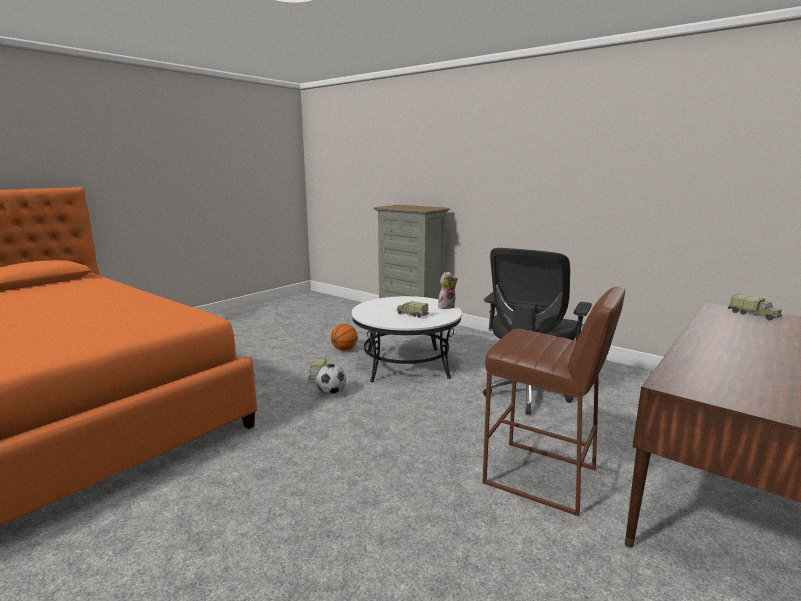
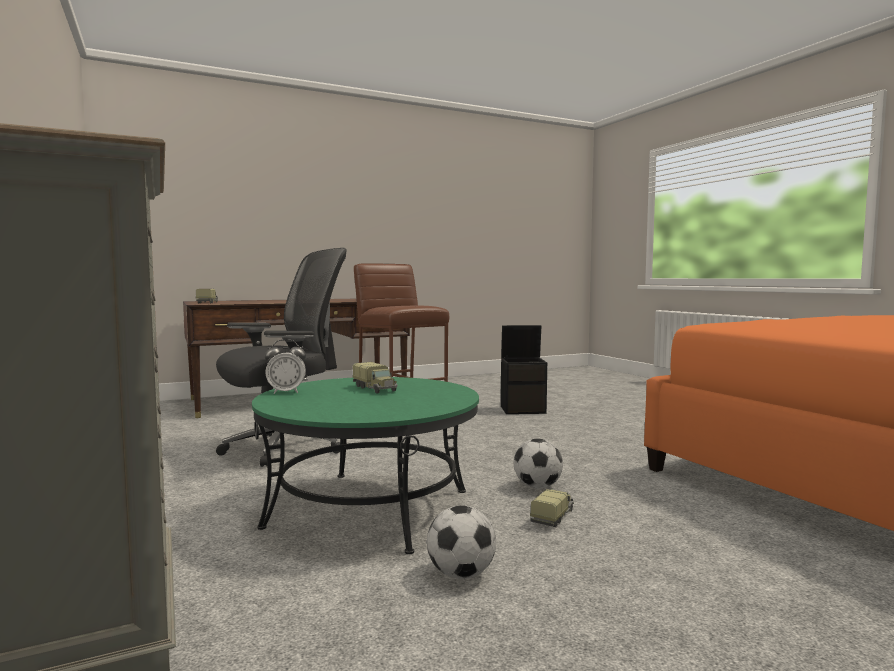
camera: 155 degrees left, 10 degrees down
basketball [331,324,358,351] -> football [427,505,496,579]
white coffee table [352,296,462,382] -> green coffee table [252,377,479,554]
plush toy [438,272,458,309] -> alarm clock [265,339,306,394]
none -> black storage box [501,325,547,414]

